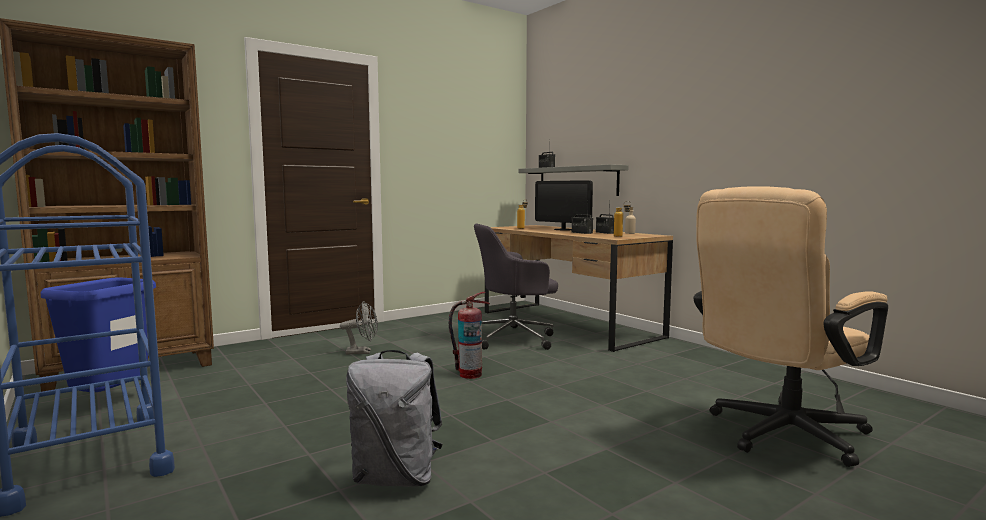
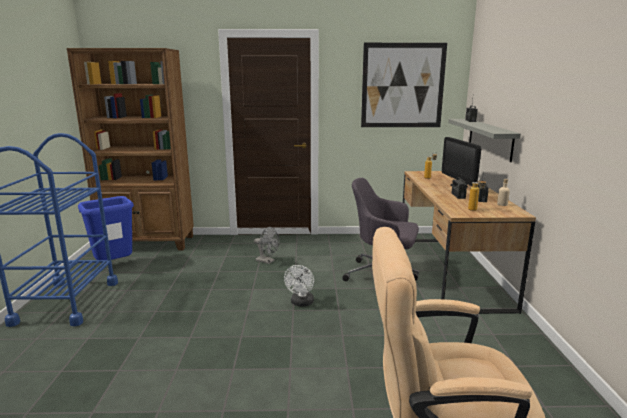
camera: 35 degrees right, 10 degrees up
grey backpack [346,350,443,487] -> none
fire extinguisher [449,292,490,379] -> white fan [284,265,314,307]
none -> picture [361,43,447,127]

